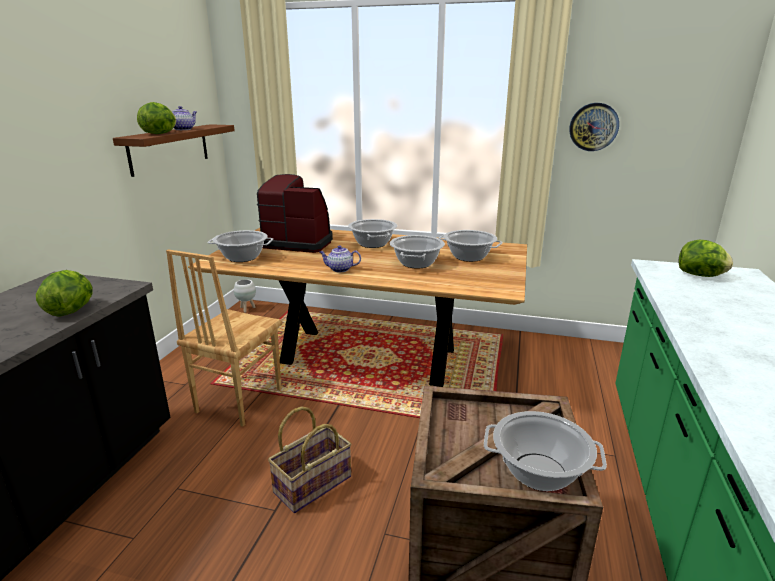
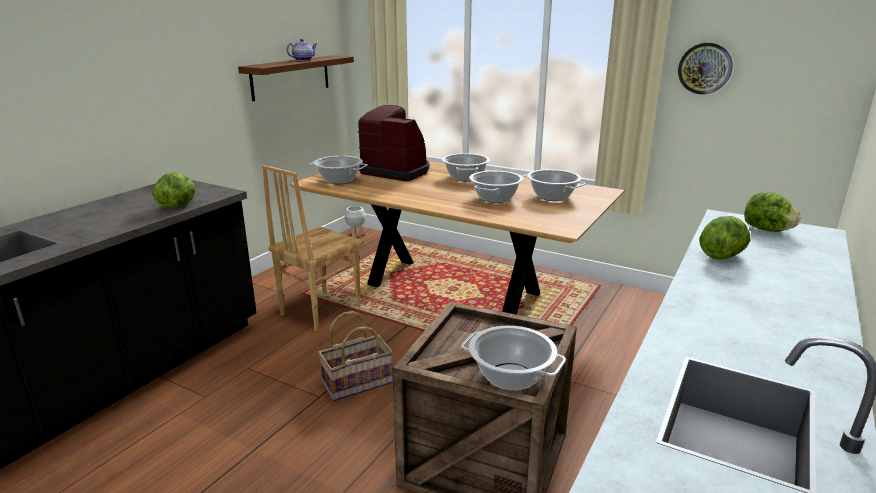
camera: 15 degrees right, 0 degrees up
lettuce [137,102,176,134] -> lettuce moved to [699,216,750,259]
teapot [319,245,361,272] -> none

